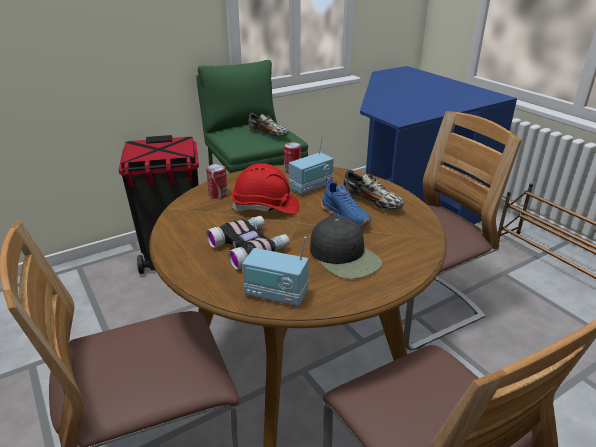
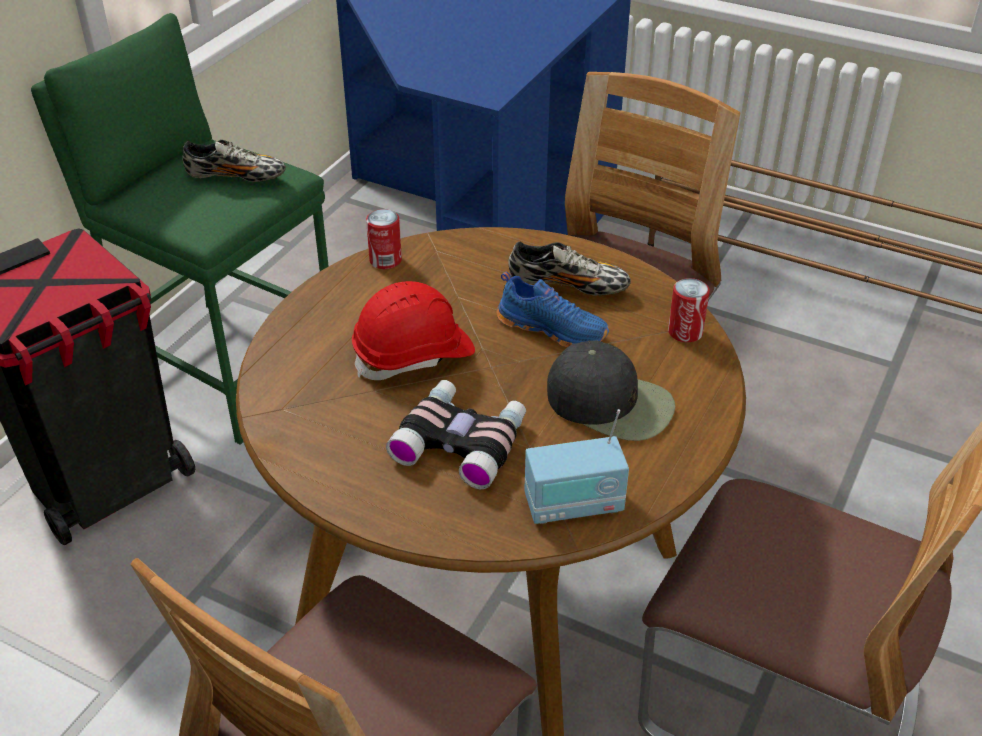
camera: 30 degrees left, 10 degrees up
can [206,164,228,199] -> can moved to [668,278,710,342]
radio [289,135,334,195] -> none

